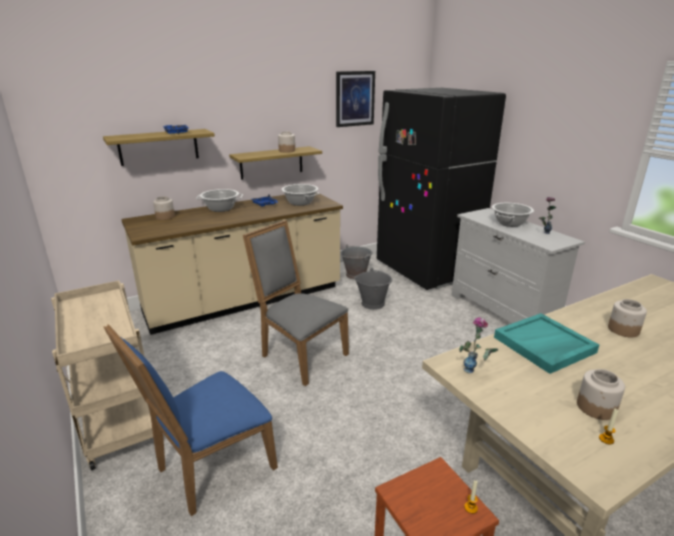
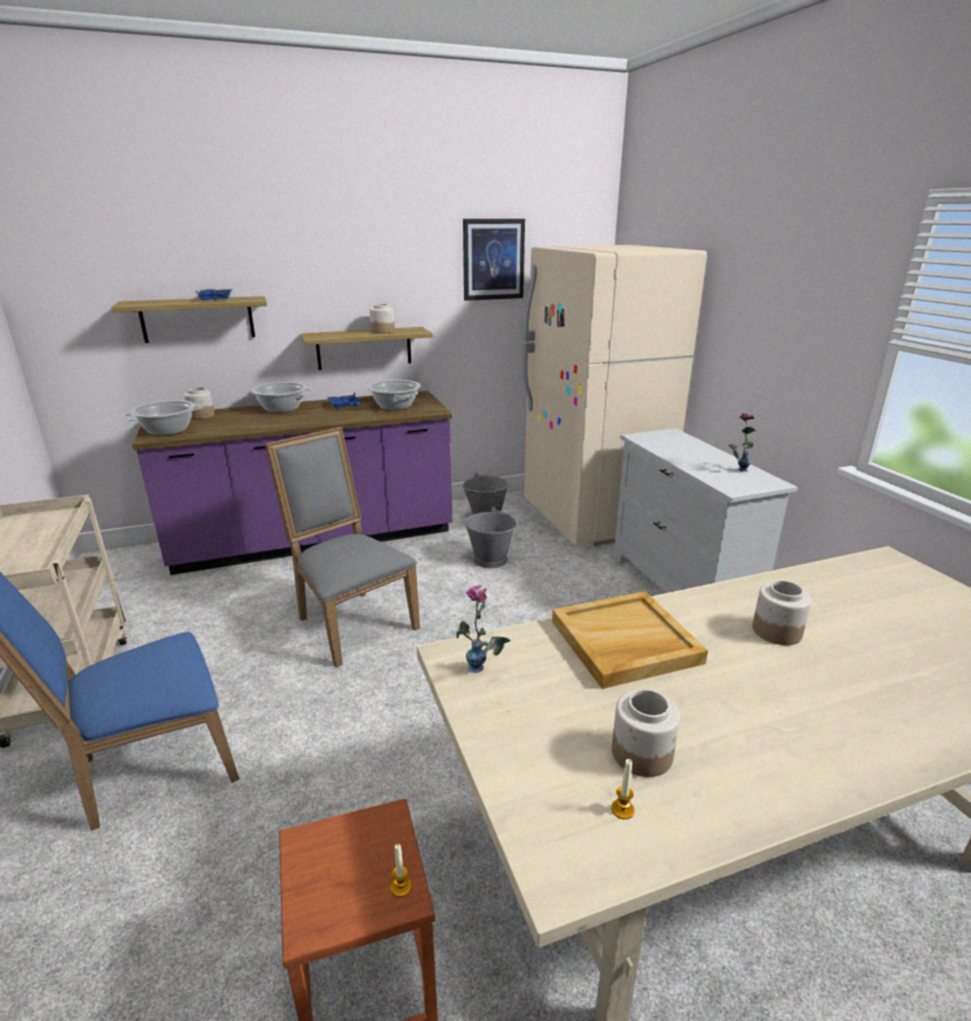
camera: 10 degrees right, 0 degrees up
beige counter [121,193,343,335] -> purple counter [132,391,453,575]
black fridge [377,88,506,290] -> beige fridge [523,245,707,546]
cooking pot [492,203,534,227] -> cooking pot moved to [124,400,202,436]
turquoise tray [494,313,599,374] -> beige tray [552,591,708,689]

